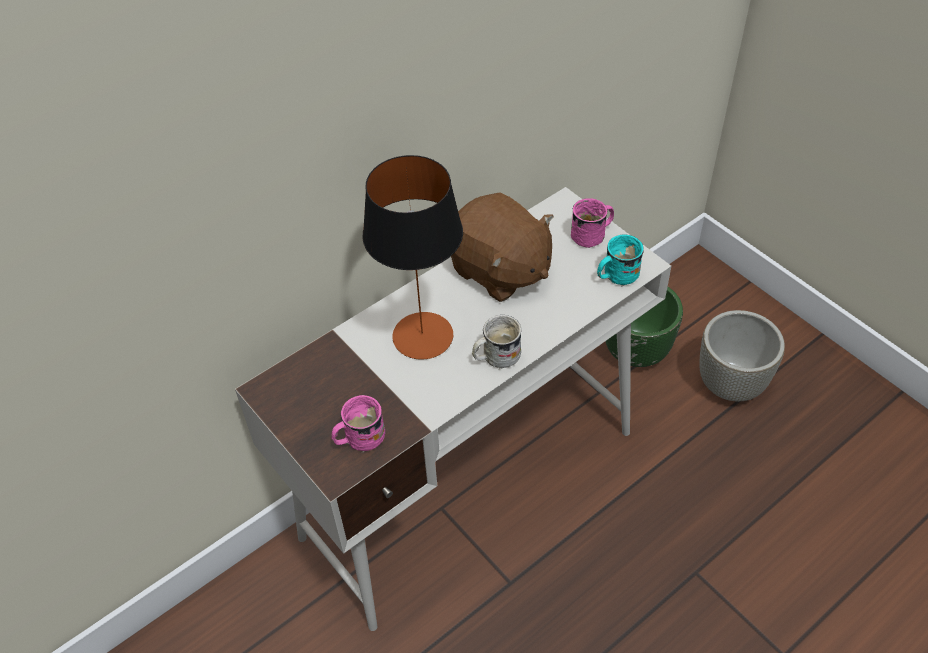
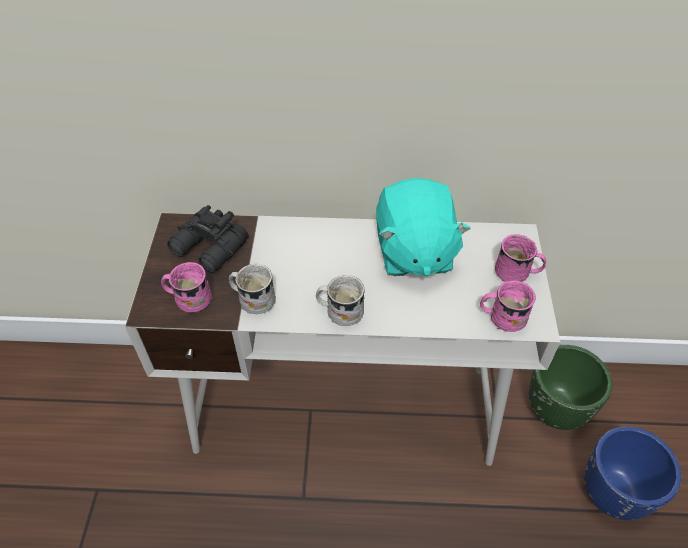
camera: 40 degrees right, 0 degrees up
table lamp [362,155,463,360] -> none
brown plush toy [451,192,554,302] -> turquoise plush toy [376,178,471,276]
turquoise mug [597,234,644,287] -> pink mug [480,280,536,332]
grey planter [700,310,785,401] -> blue planter [584,426,681,520]
none -> black binoculars [167,205,249,273]
none -> white mug [229,264,276,314]

